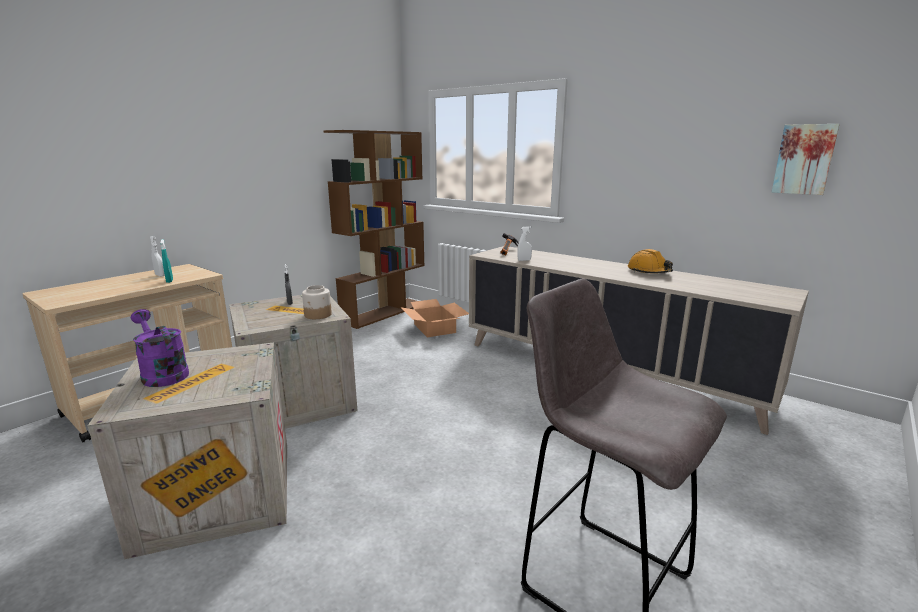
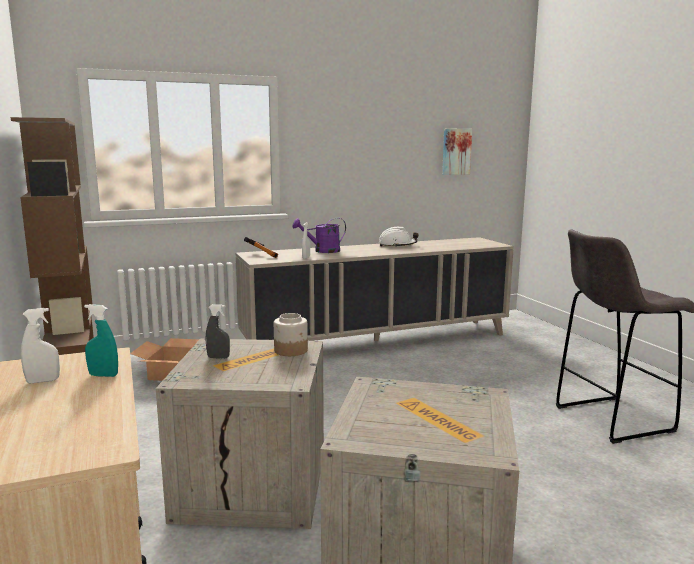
camera: 60 degrees left, 5 degrees down
purple watering can [131,309,189,387] -> purple watering can moved to [292,218,346,253]
orange hard hat [627,249,673,273] -> white hard hat [379,227,419,246]

